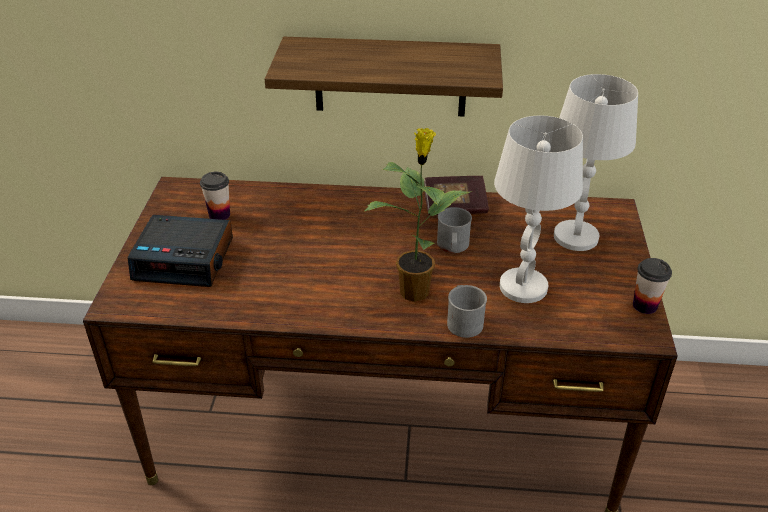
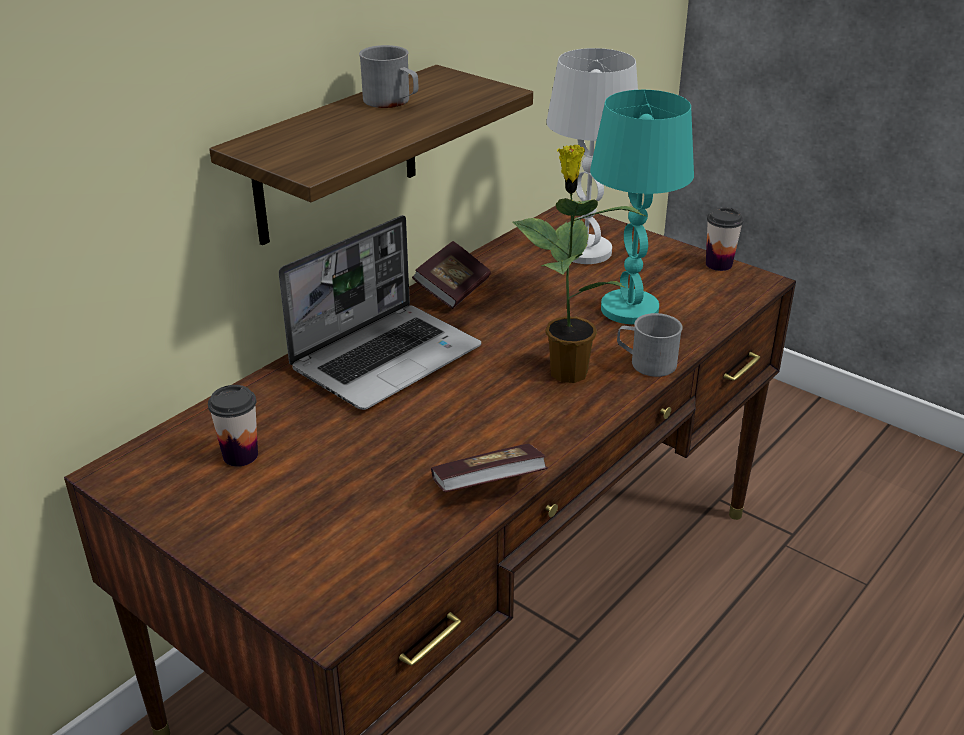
camera: 55 degrees left, 5 degrees down
alarm clock [128,215,233,287] -> none
grey mug [437,207,472,253] -> grey mug moved to [359,45,418,108]
white table lamp [494,115,583,303] -> turquoise table lamp [590,90,694,324]
none -> laptop [279,215,481,410]
none -> book [431,444,548,492]

